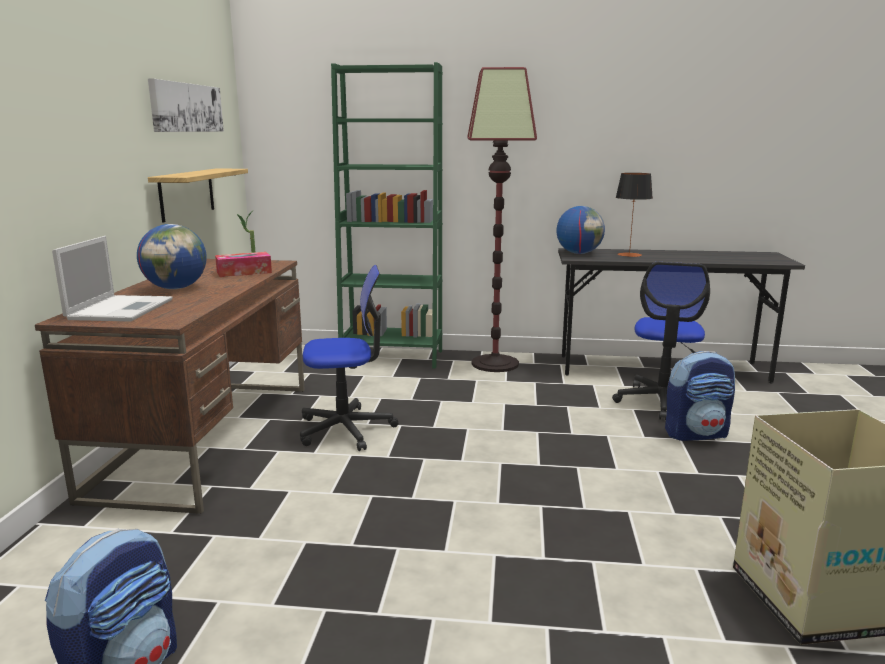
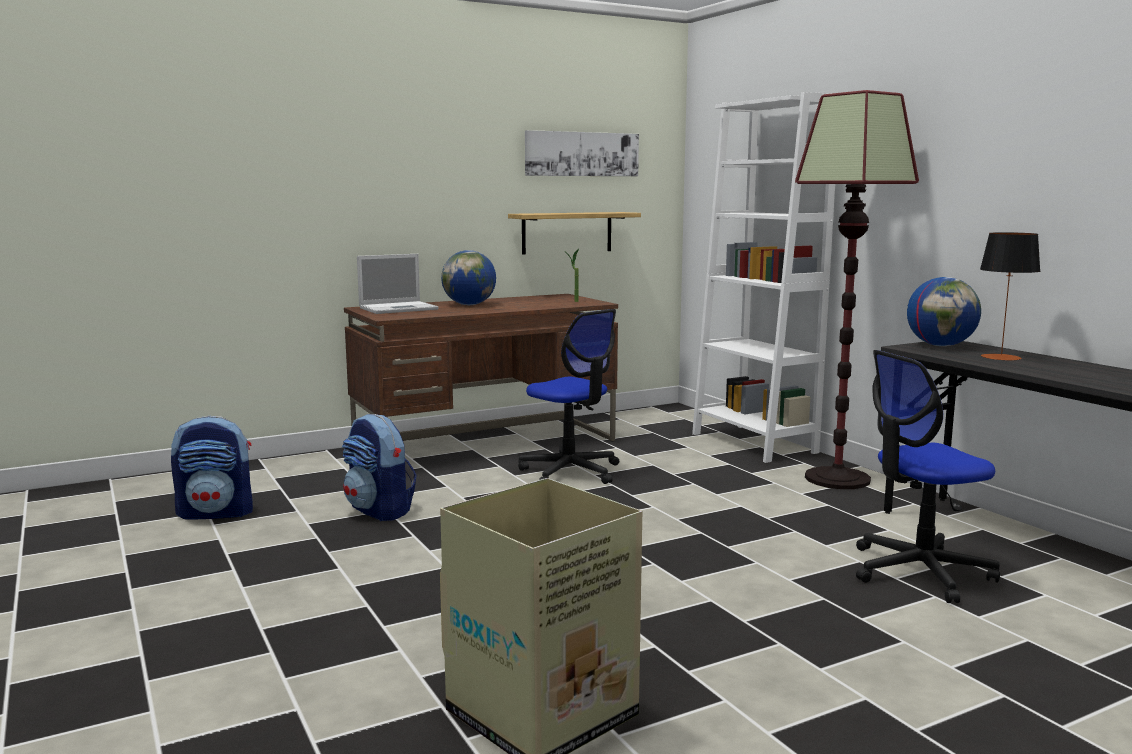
camera: 55 degrees right, 5 degrees down
tissue box [215,252,272,277] -> none
green bookcase [331,62,443,369] -> white bookcase [692,92,835,463]
backpack [665,351,735,441] -> backpack moved to [342,414,416,521]

